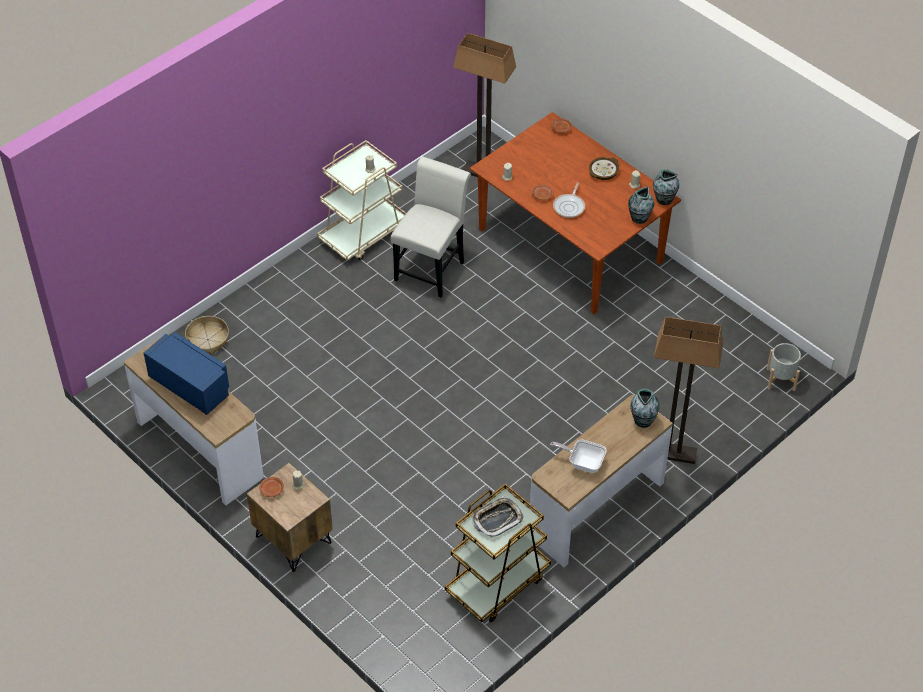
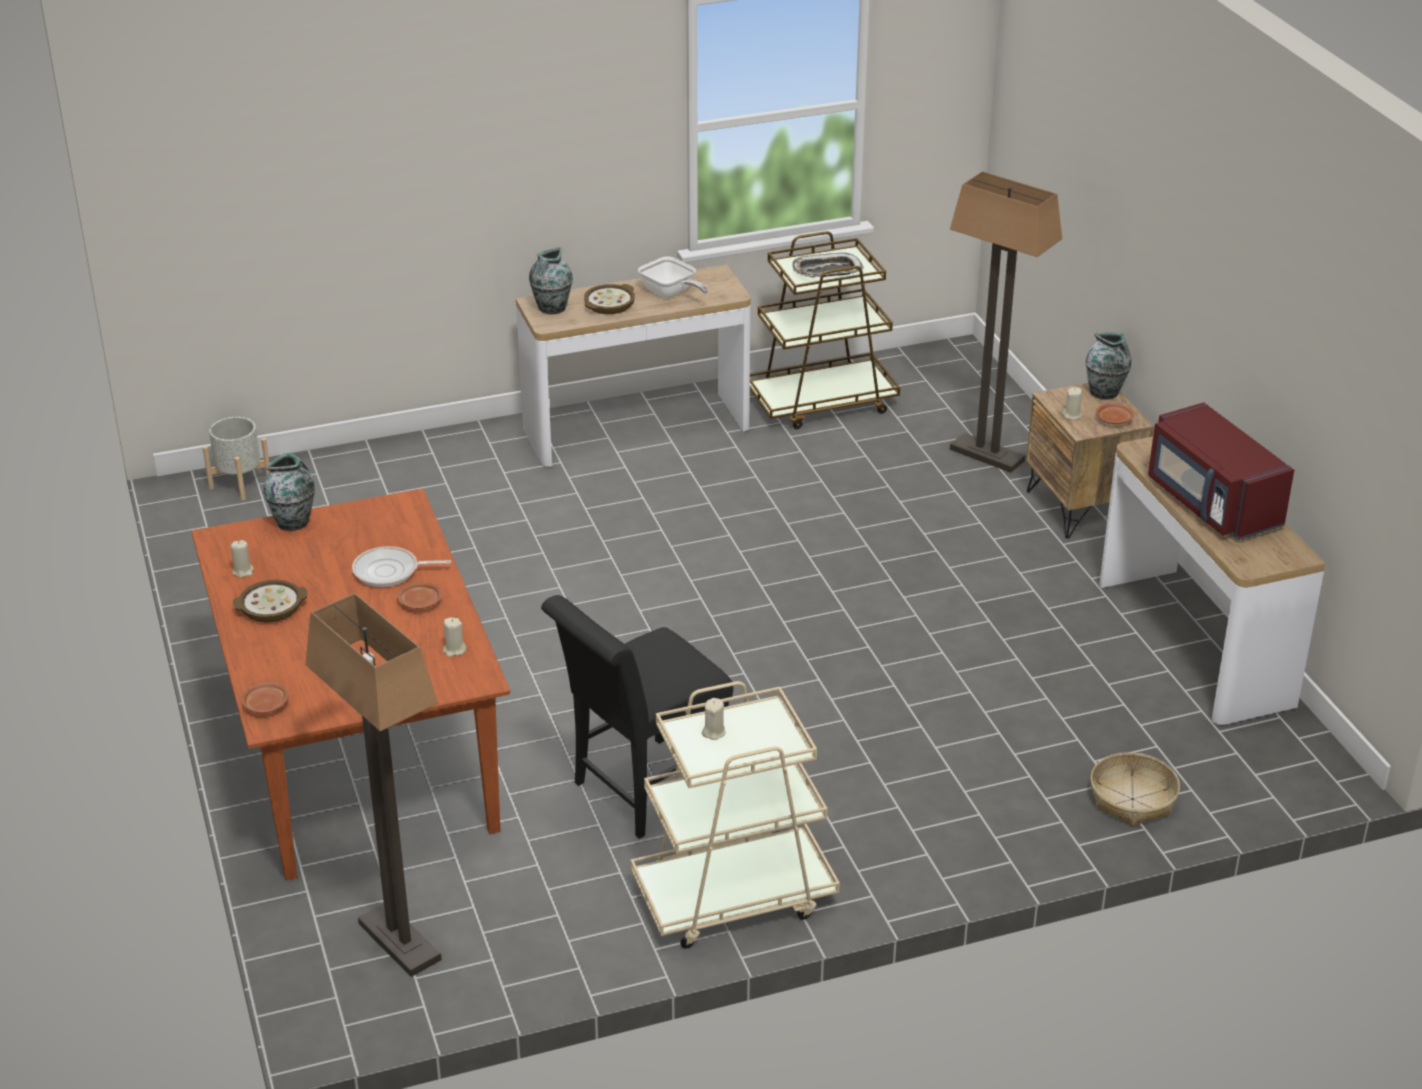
camera: 155 degrees left, 15 degrees down
blue microwave [144,332,229,415] -> red microwave [1148,402,1294,540]
white chair [391,156,471,298] -> black chair [541,595,733,839]
frying pan [553,182,585,218] -> frying pan turned 135 degrees counterclockwise [352,546,451,587]
vase [653,169,679,205] -> vase moved to [1085,333,1132,400]
floor lamp [654,317,723,464] -> floor lamp moved to [950,171,1062,473]
none -> bowl [584,284,635,314]

